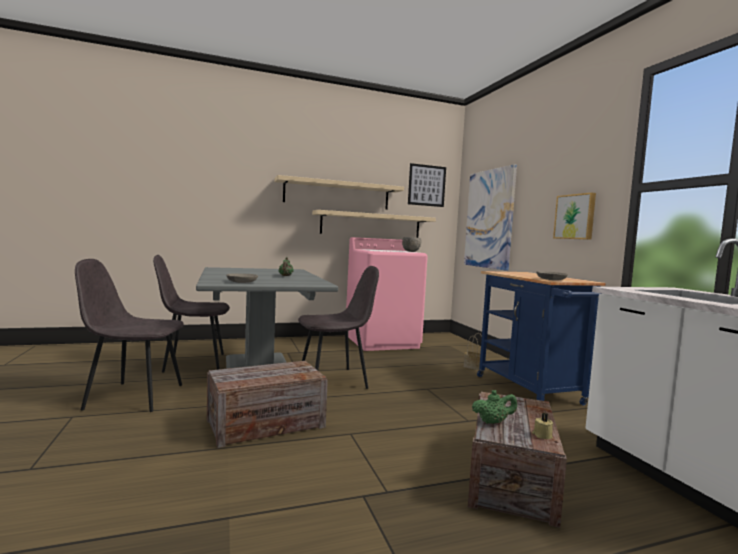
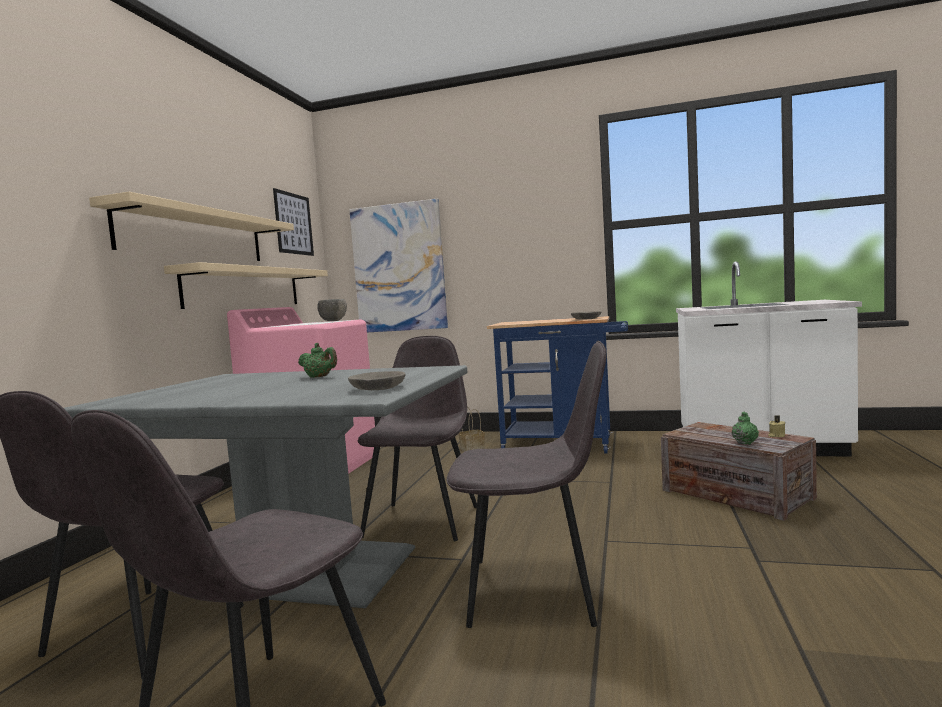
camera: 55 degrees left, 0 degrees up
crate [207,361,328,448] -> grey chair [447,341,607,628]
picture [553,193,596,240] -> none

